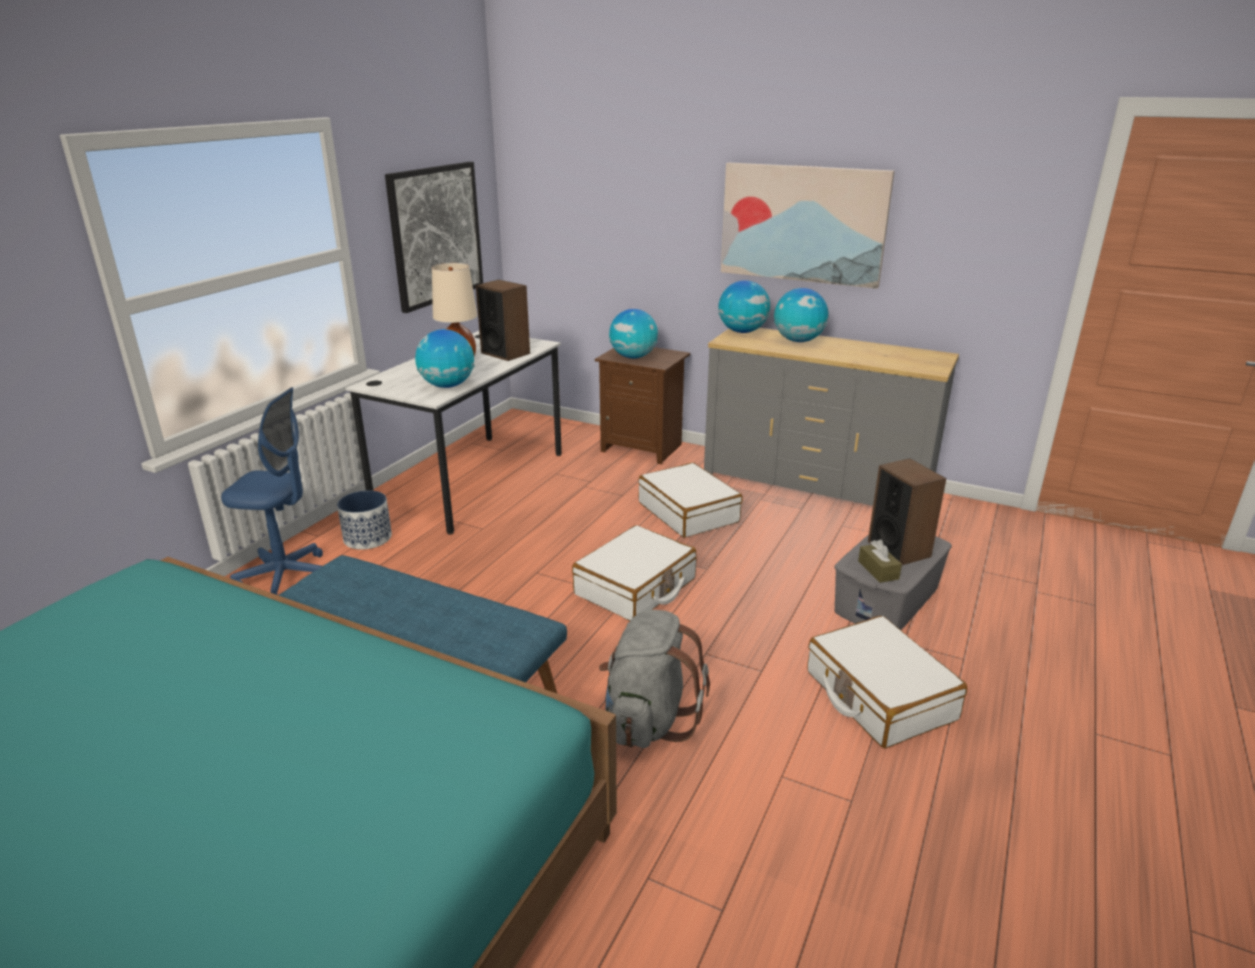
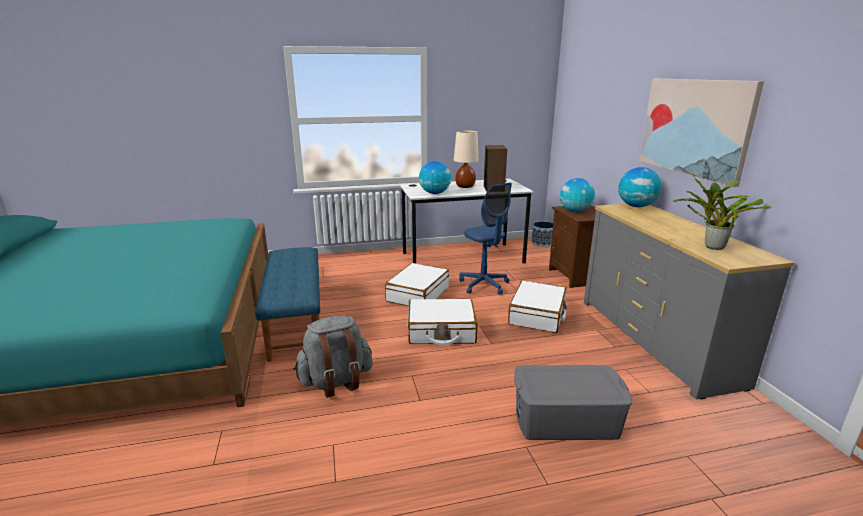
camera: 50 degrees right, 5 degrees down
blue office chair [221,387,323,595] -> blue office chair moved to [459,183,512,295]
planter [337,490,392,550] -> planter moved to [532,222,553,247]
picture [385,162,483,313] -> none
globe [774,288,828,342] -> none
white suitcase [807,616,967,748] -> white suitcase moved to [385,263,449,306]
brown tissue box [858,539,902,583] -> none
speaker [868,458,946,565] -> none
none -> potted plant [673,177,771,250]

